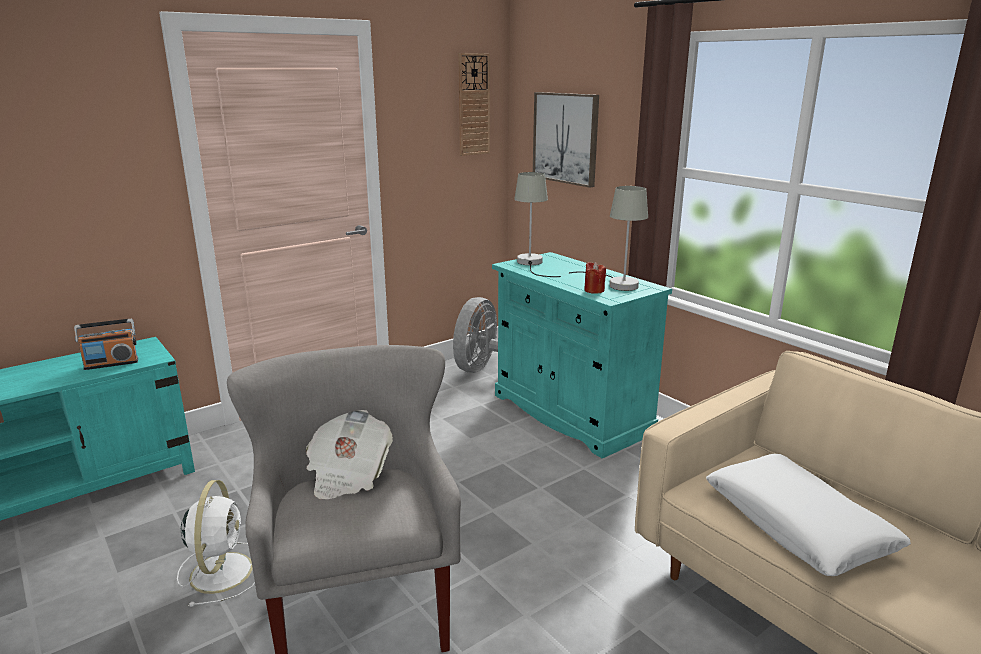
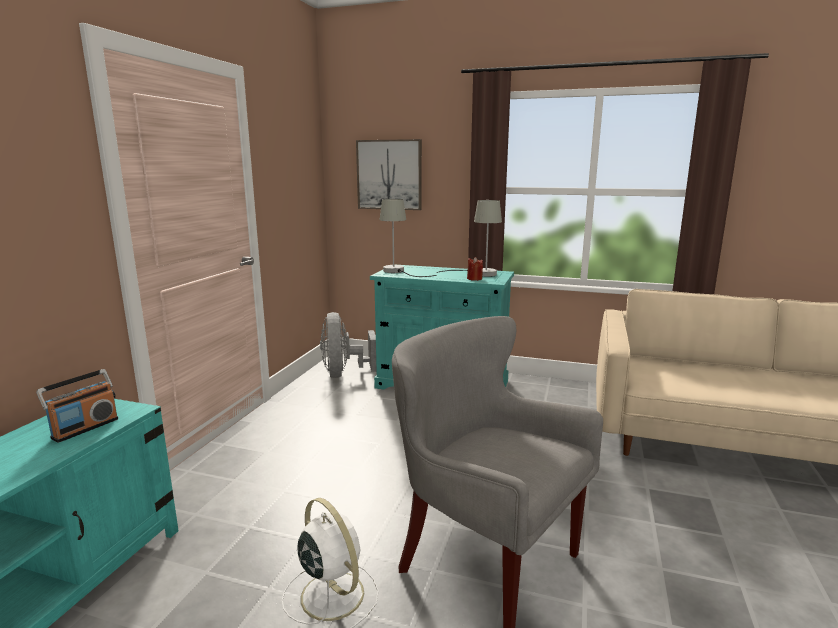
camera: 35 degrees left, 5 degrees down
newspaper [306,410,393,499] -> none
wall clock [458,53,490,156] -> none
white pillow [706,454,911,576] -> none

